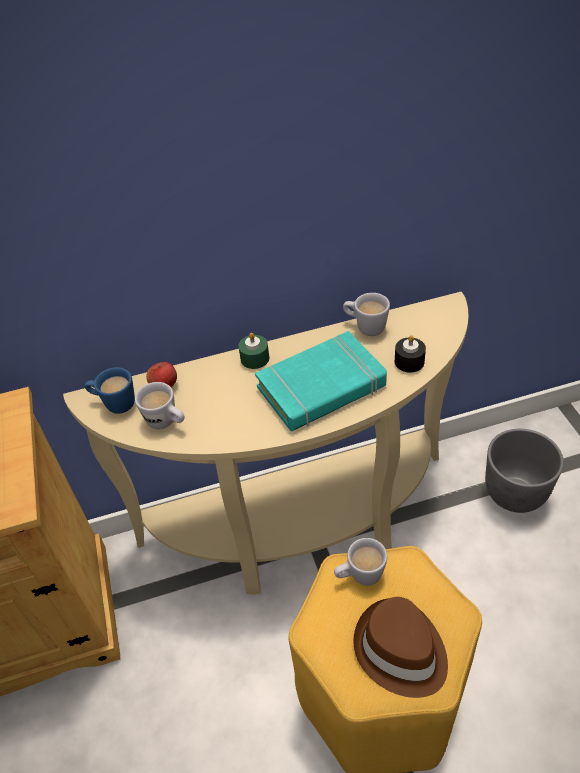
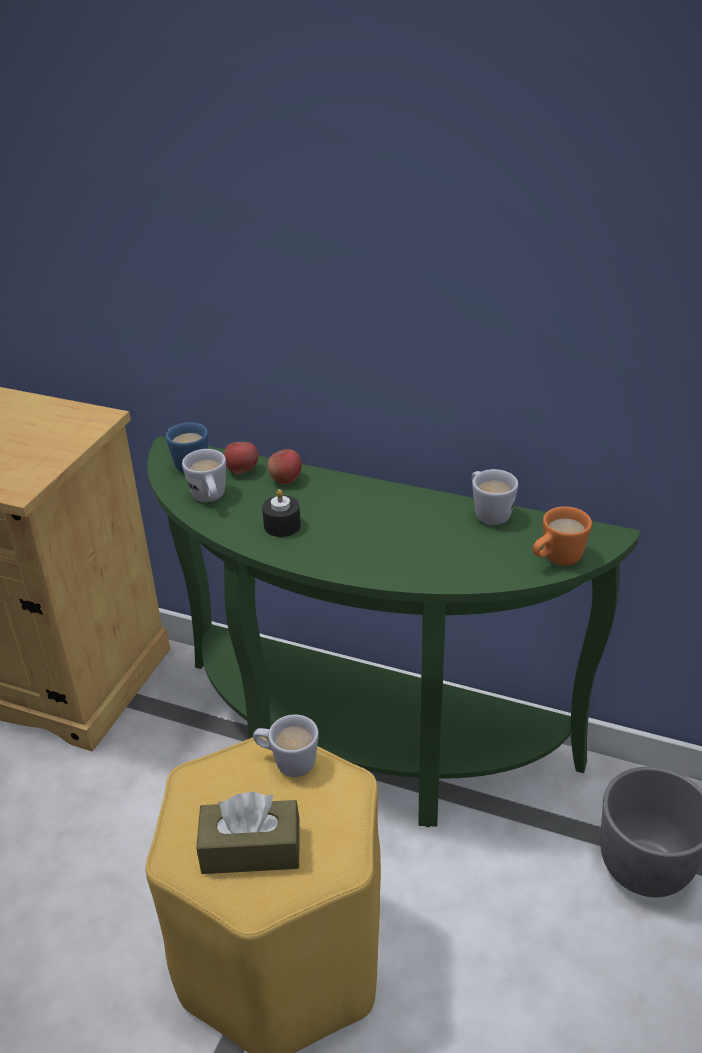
camera: 35 degrees right, 10 degrees down
beige console table [63,292,468,595] -> green console table [147,436,640,827]
green candle [238,333,269,369] -> none
turquoise book [255,331,387,431] -> none
brown hat [353,597,448,698] -> brown tissue box [196,792,300,874]
black candle [395,335,426,373] -> black candle moved to [262,489,301,537]
none -> apple [267,449,302,484]
none -> orange mug [533,506,592,566]

